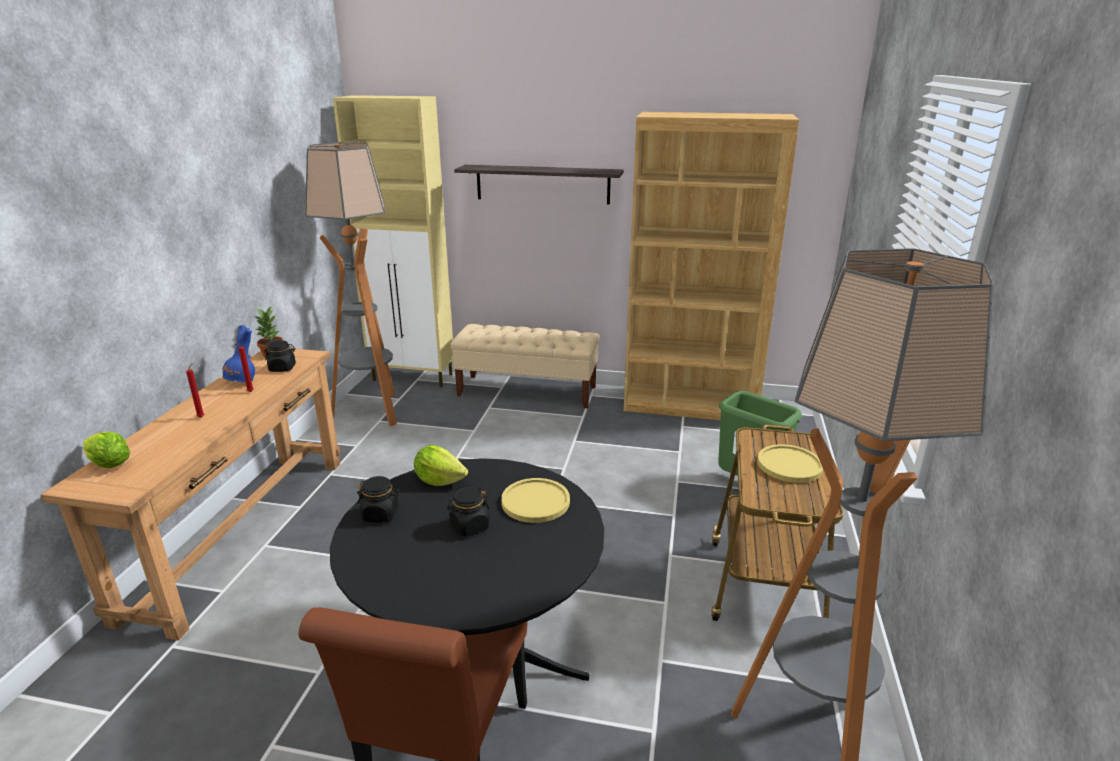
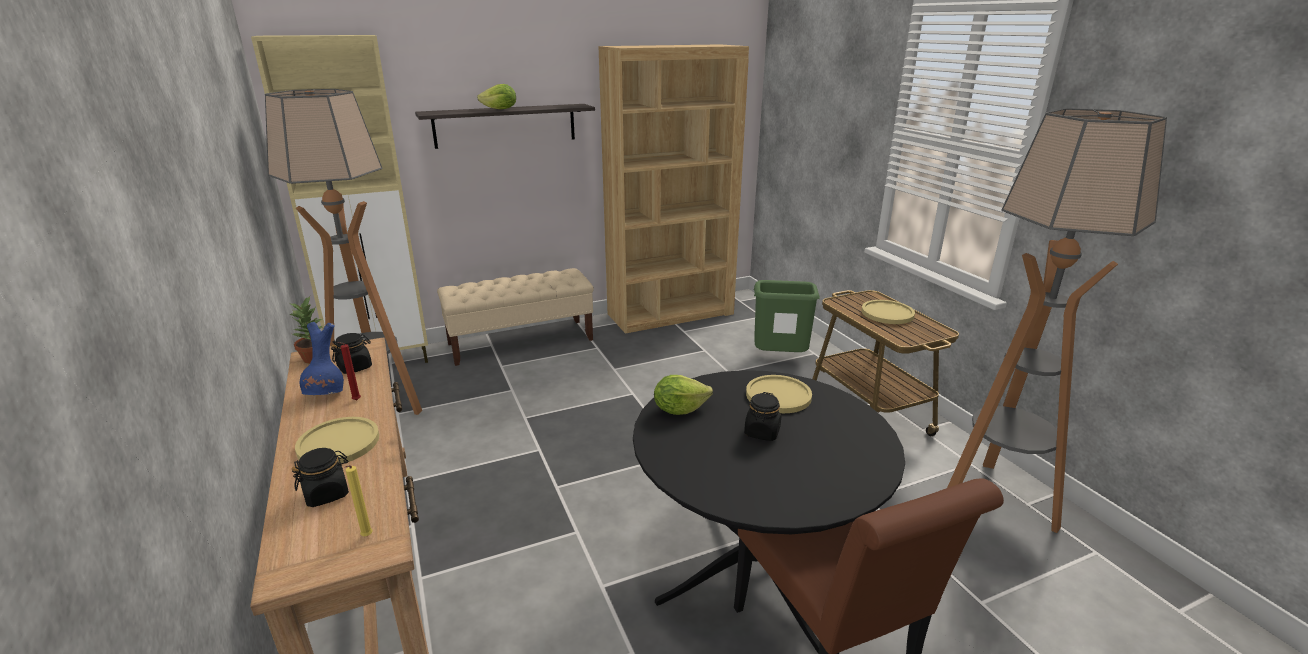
camera: 35 degrees left, 0 degrees up
lettuce [83,432,130,468] -> lettuce moved to [477,84,516,109]
red candle [186,363,204,418] -> yellow plate [295,417,379,463]
black jar [357,476,400,522] -> black jar moved to [292,448,349,507]
none -> yellow candle [345,465,373,536]

